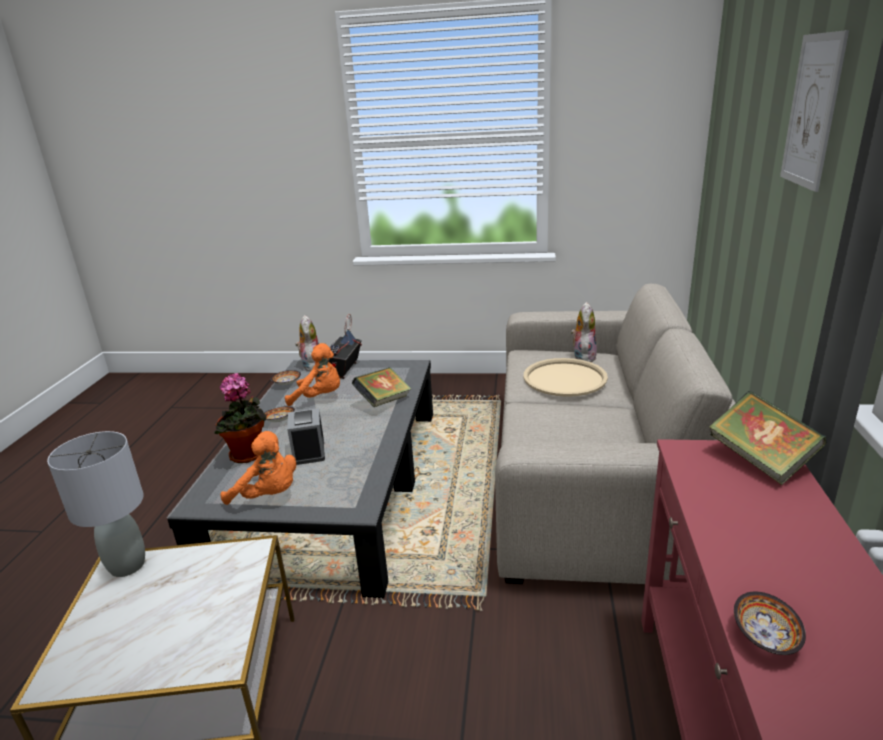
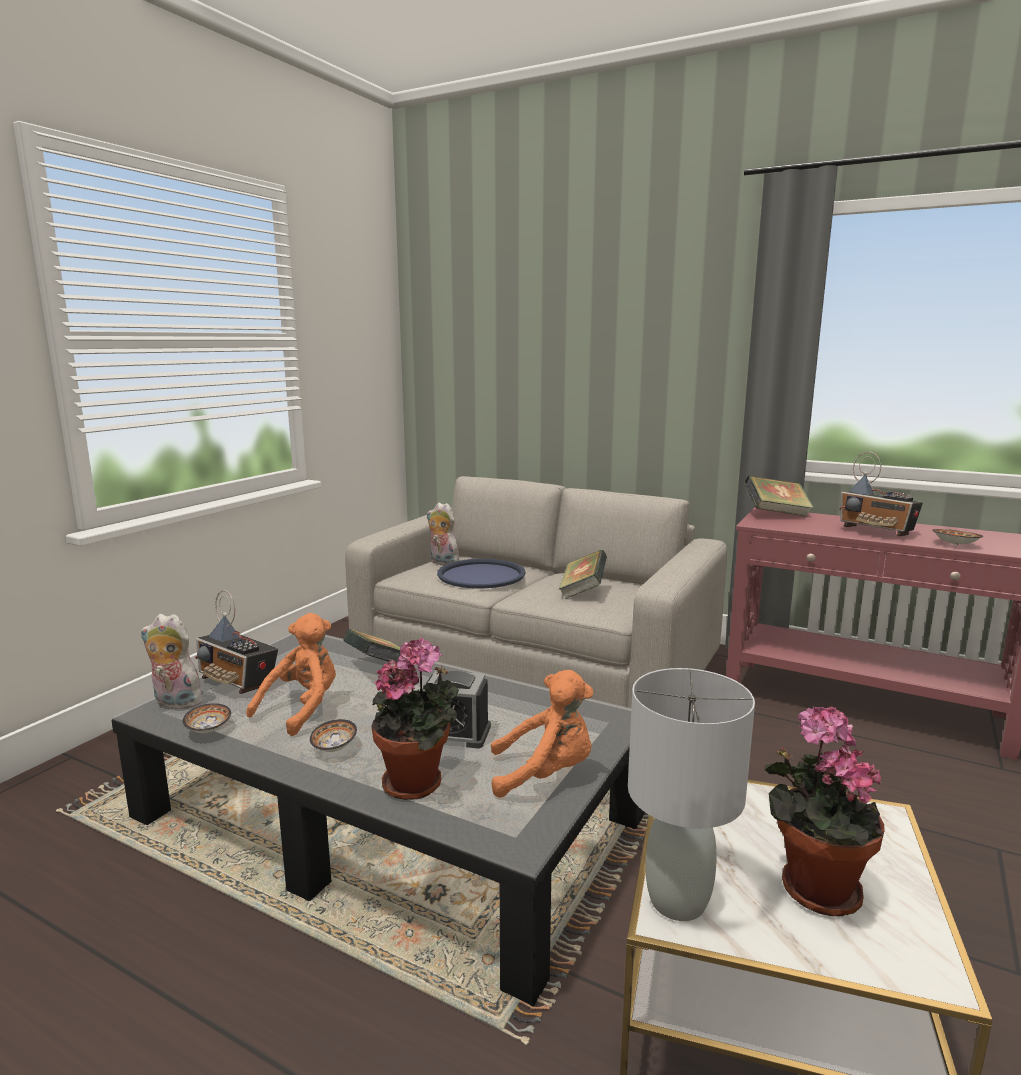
camera: 70 degrees left, 10 degrees down
orange plush toy [221,431,296,505] -> orange plush toy turned 45 degrees clockwise [491,670,593,798]
beige tray [524,358,608,397] -> blue tray [437,559,525,589]
picture [780,30,849,192] -> none
none -> book [559,550,607,599]
none -> potted plant [765,706,885,917]
none -> radio [839,452,923,536]

